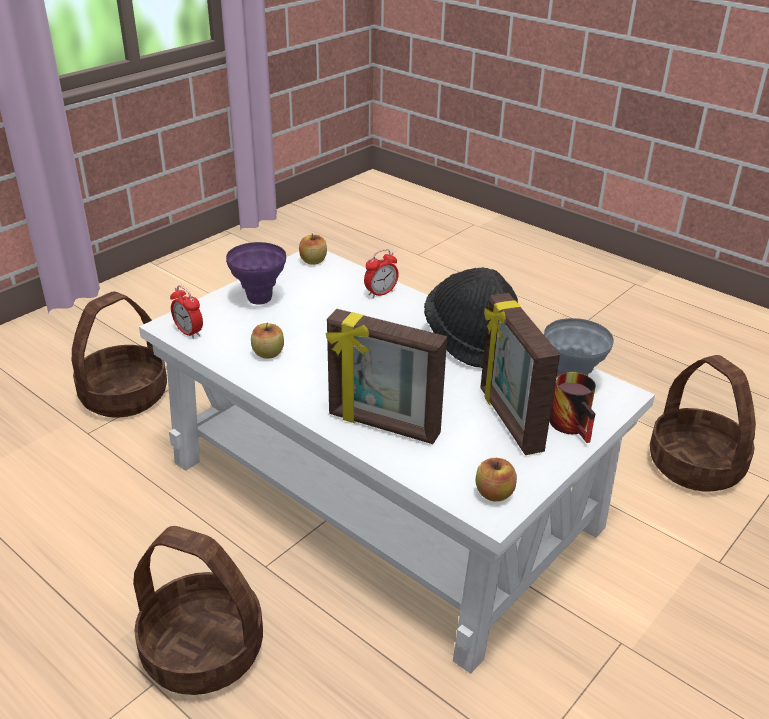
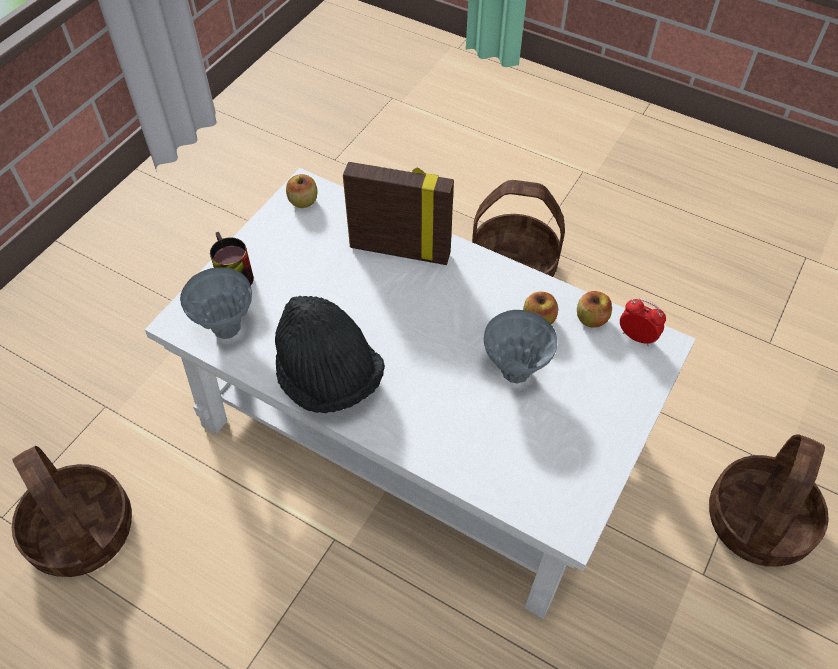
camera: 170 degrees right, 20 degrees up
purple vase [226,242,286,305] -> none
apple [299,233,327,265] -> apple moved to [577,291,612,328]
alarm clock [364,249,399,298] -> none
picture frame [480,293,560,455] -> none
none -> grey vase [484,310,557,384]

